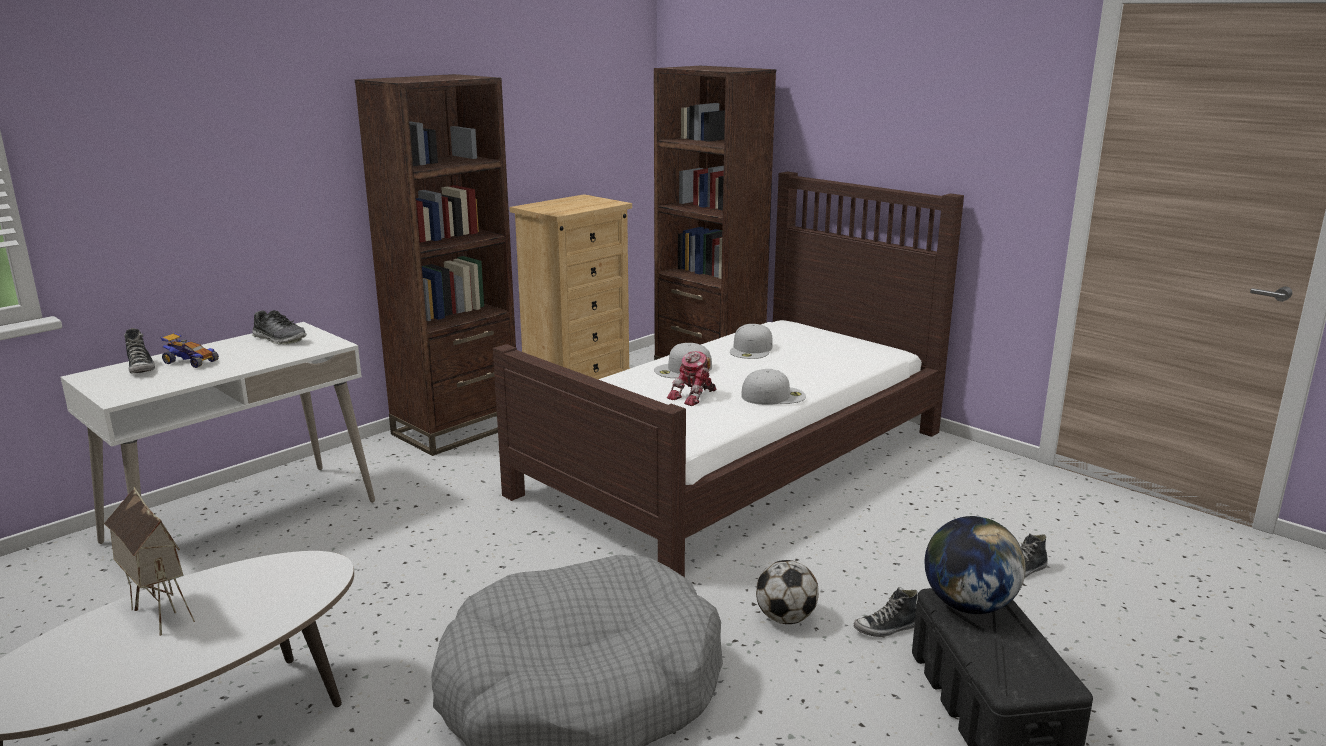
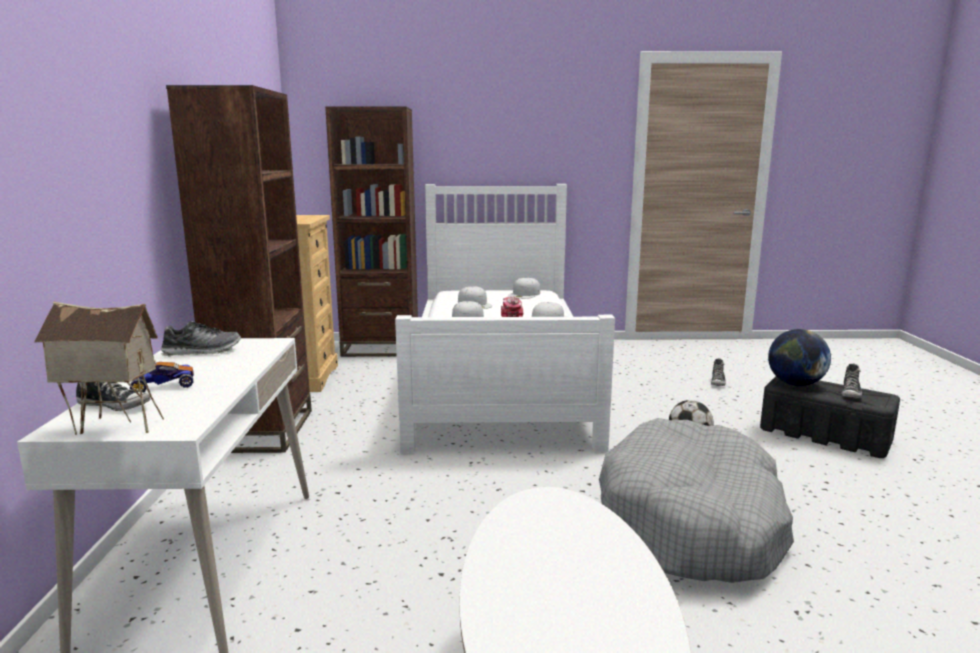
camera: 45 degrees left, 5 degrees down
toy house [104,487,195,636] -> toy house moved to [34,301,164,435]
brown bed [493,171,964,577] -> white bed [395,184,615,454]
shoe [854,587,918,637] -> shoe moved to [841,364,862,398]
none -> white cap [508,277,540,299]

